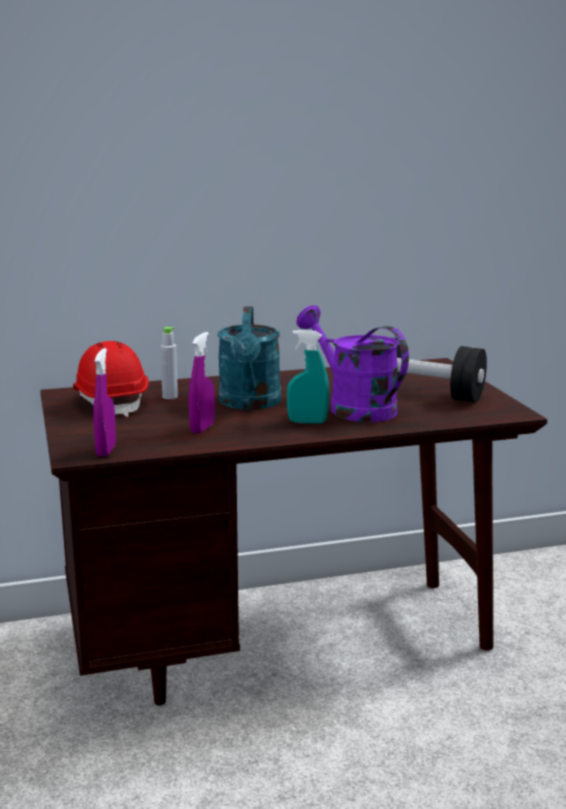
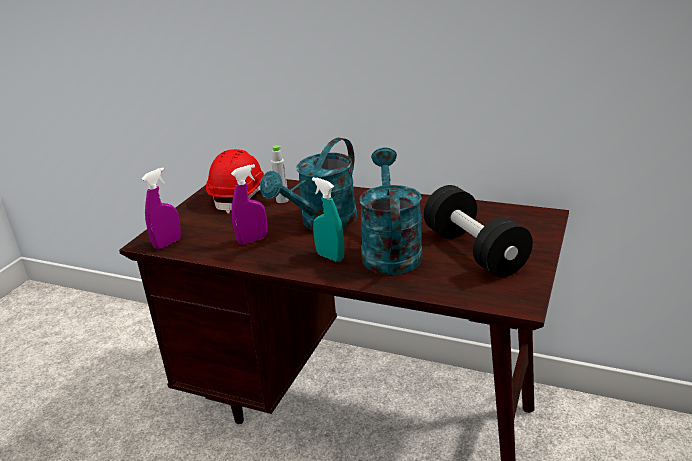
camera: 40 degrees right, 10 degrees up
purple watering can [297,305,409,422] -> turquoise watering can [359,147,423,275]

